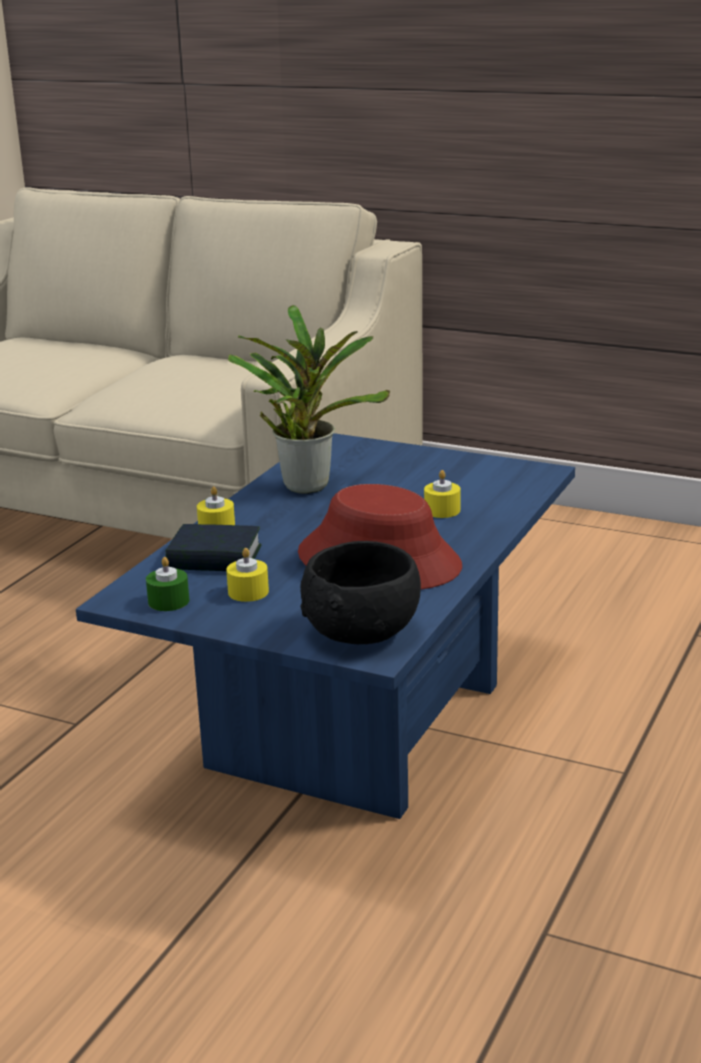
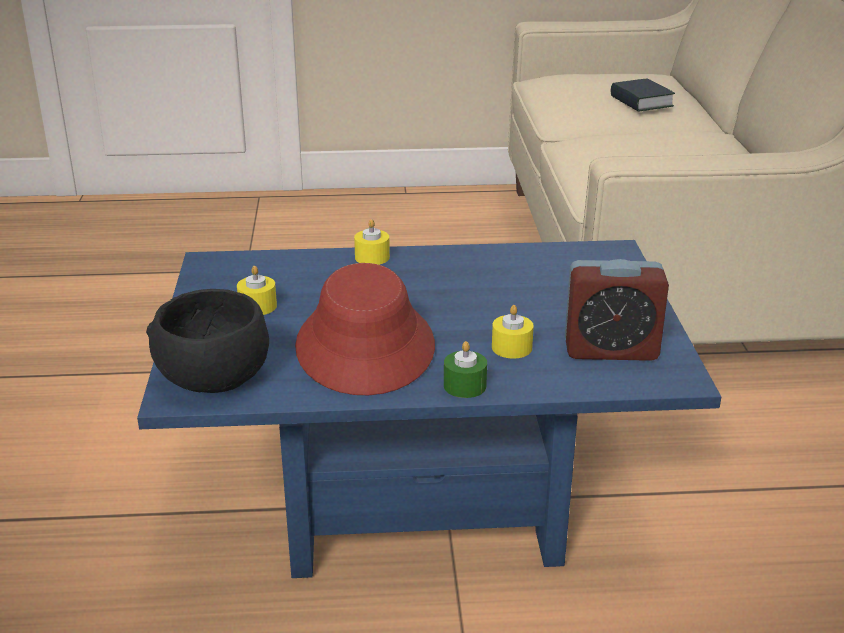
camera: 60 degrees right, 5 degrees up
green candle [146,557,189,611] -> green candle moved to [444,341,487,398]
book [165,524,262,571] -> book moved to [610,79,675,112]
potted plant [228,305,390,494] -> none
none -> alarm clock [565,259,669,361]

